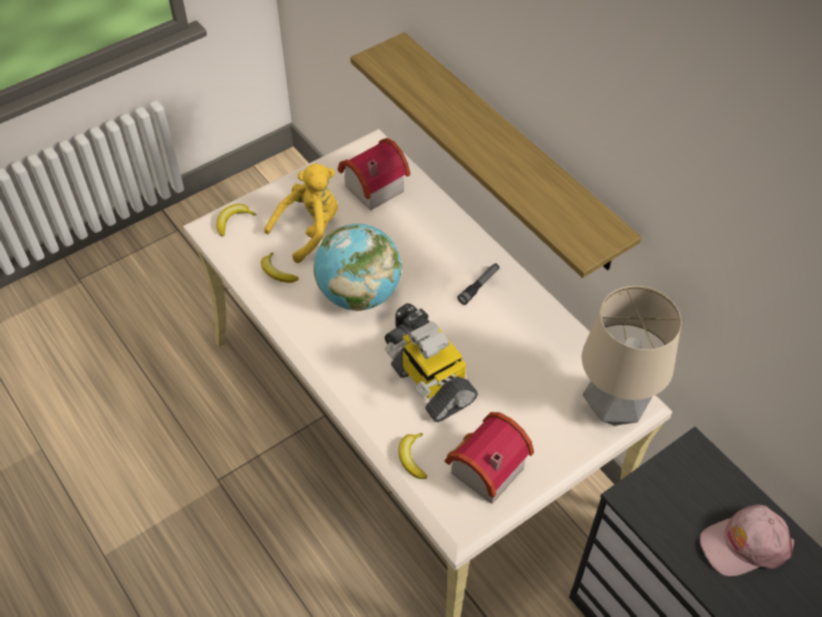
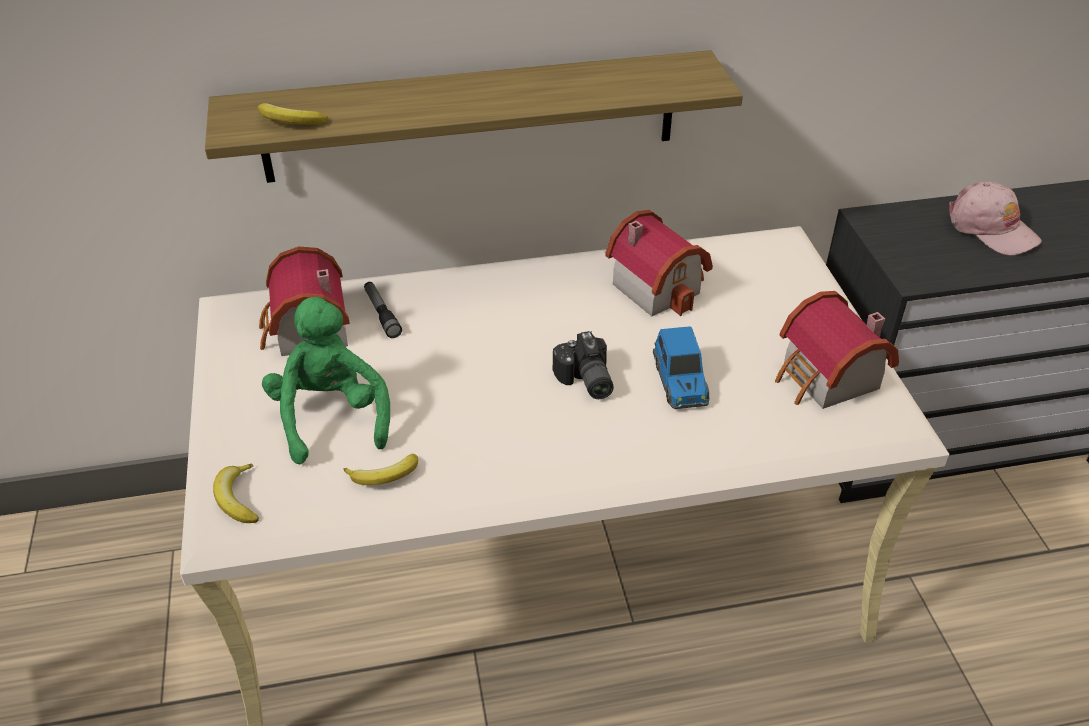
camera: 65 degrees left, 10 degrees down
yellow plush toy [264,164,338,263] -> green plush toy [262,297,390,464]
globe [314,224,402,311] -> none
toy robot [385,321,478,422] -> toy car [653,326,709,409]
banana [398,433,427,479] -> banana moved to [258,103,328,125]
flashlight [457,263,499,305] -> flashlight moved to [364,282,402,338]
table lamp [582,286,681,426] -> none
pink cap [700,504,794,576] -> pink cap turned 45 degrees counterclockwise [949,182,1042,256]
none -> toy house [605,210,713,316]

